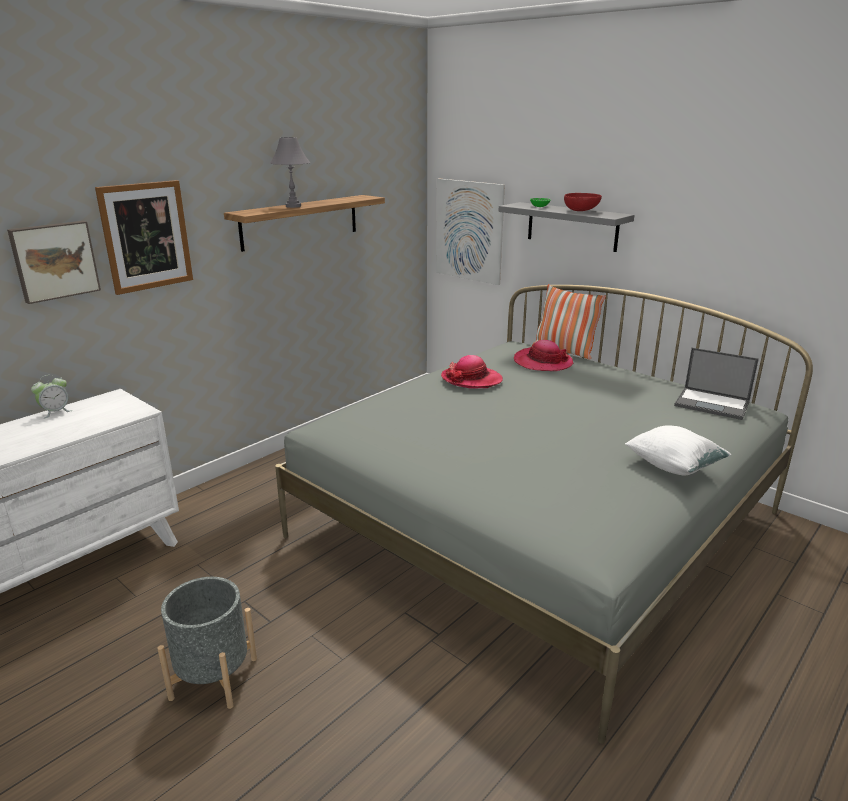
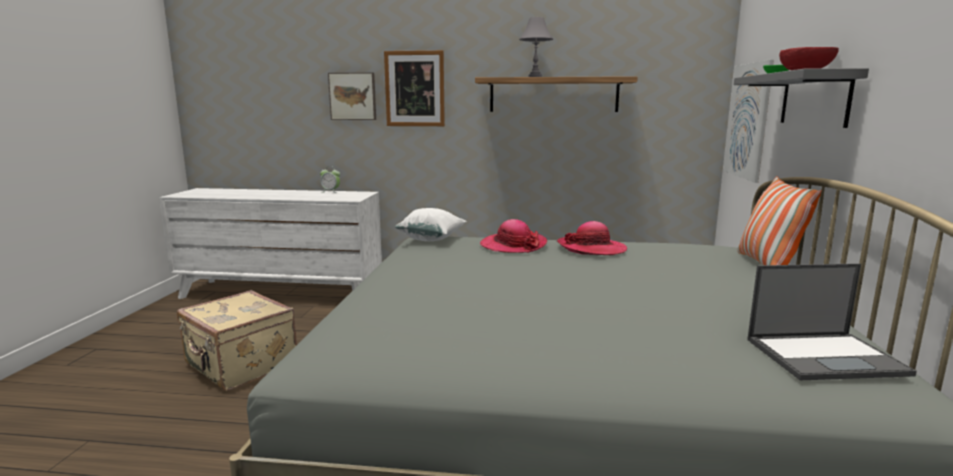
camera: 55 degrees right, 10 degrees down
grey planter [157,577,257,709] -> beige suitcase [177,290,297,391]
hat [514,340,573,371] -> hat moved to [480,219,547,253]
white pillow [625,425,731,475] -> white pillow moved to [395,208,467,241]
laptop [674,348,759,420] -> laptop turned 90 degrees counterclockwise [747,263,917,380]

